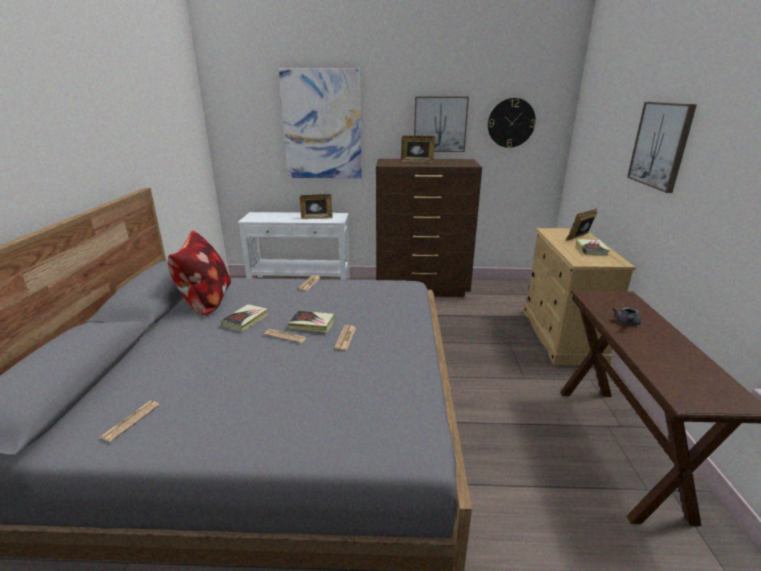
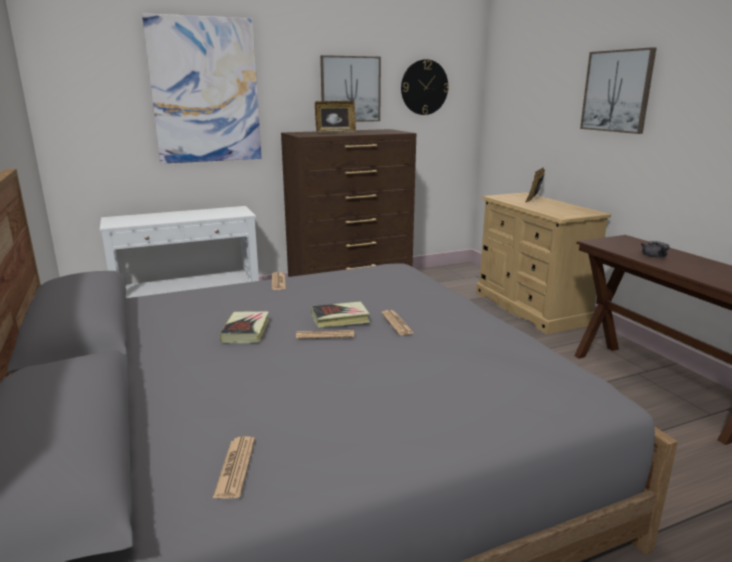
camera: 25 degrees left, 5 degrees down
pillow [168,231,231,315] -> none
picture frame [300,194,333,219] -> none
book [576,239,610,256] -> none

